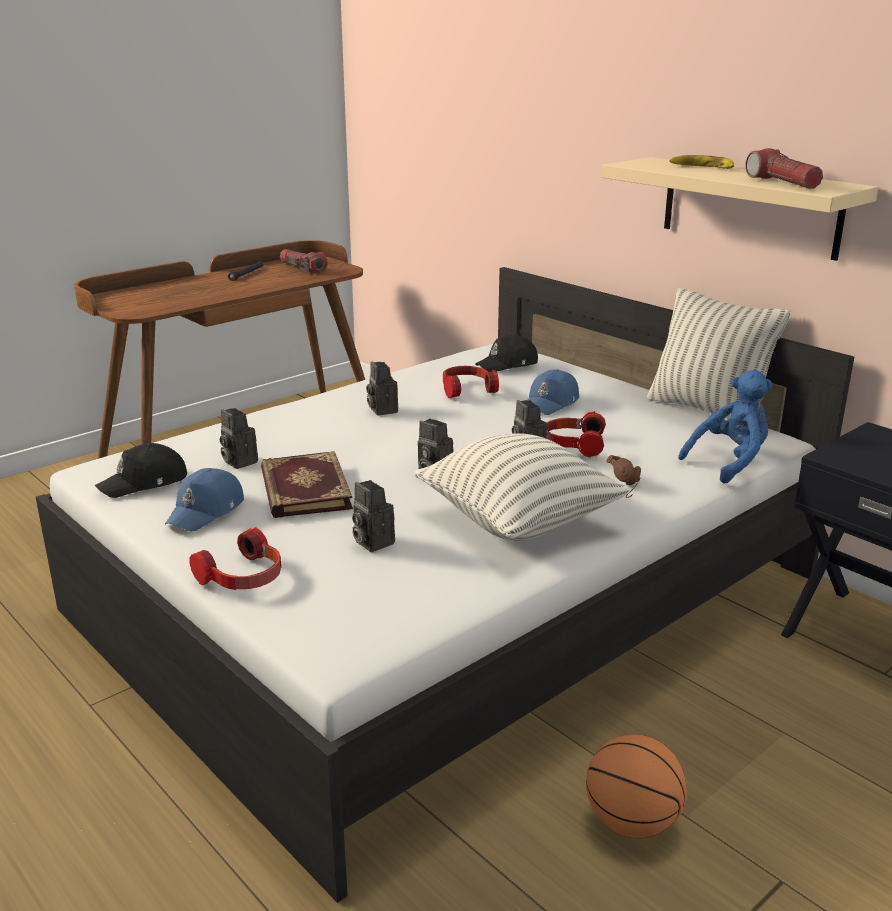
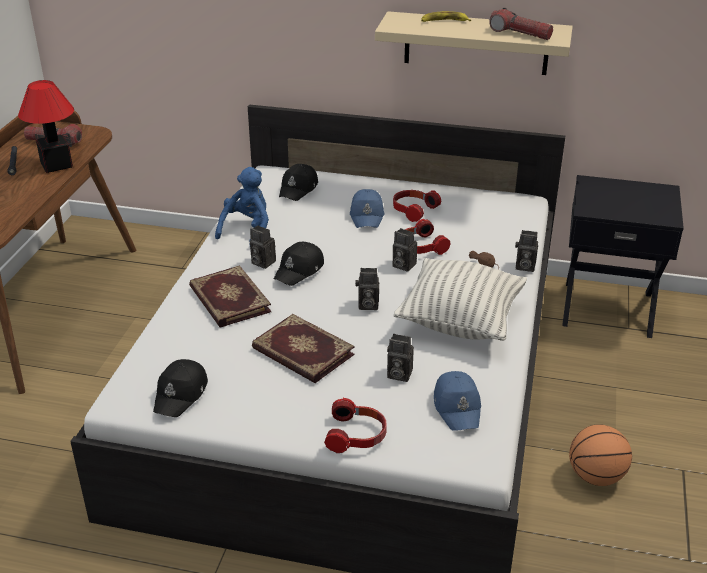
camera: 35 degrees left, 10 degrees up
blue cap [165,468,244,531] -> blue cap moved to [434,371,481,431]
camera [220,408,258,469] -> camera moved to [515,230,538,272]
headphones [443,366,499,398] -> headphones moved to [393,190,441,222]
pillow [647,287,791,419] -> none
blue plush toy [678,370,773,484] -> blue plush toy moved to [215,167,269,242]
none -> table lamp [18,80,74,173]
none -> book [189,265,271,328]
none -> black cap [274,242,324,286]

